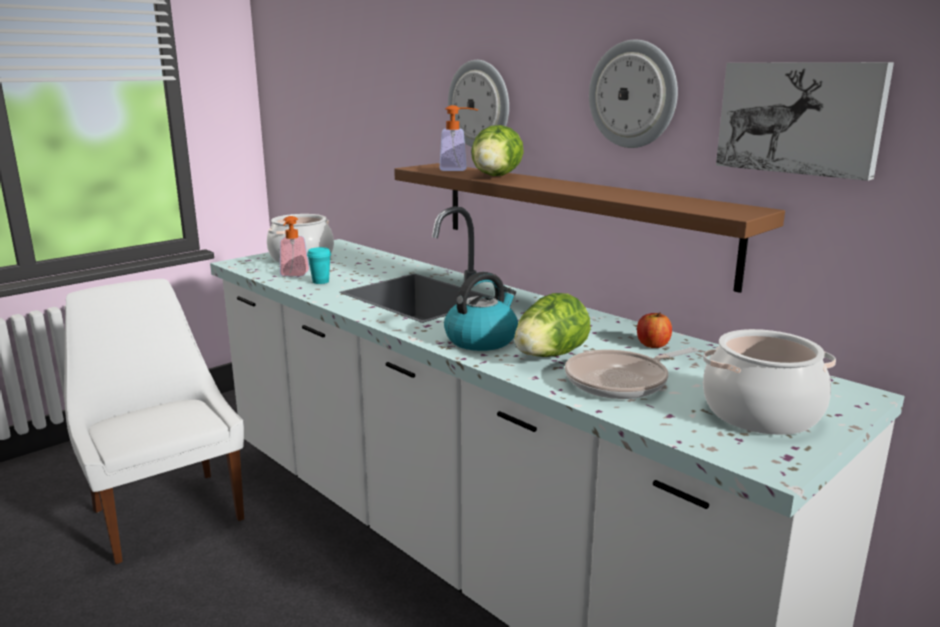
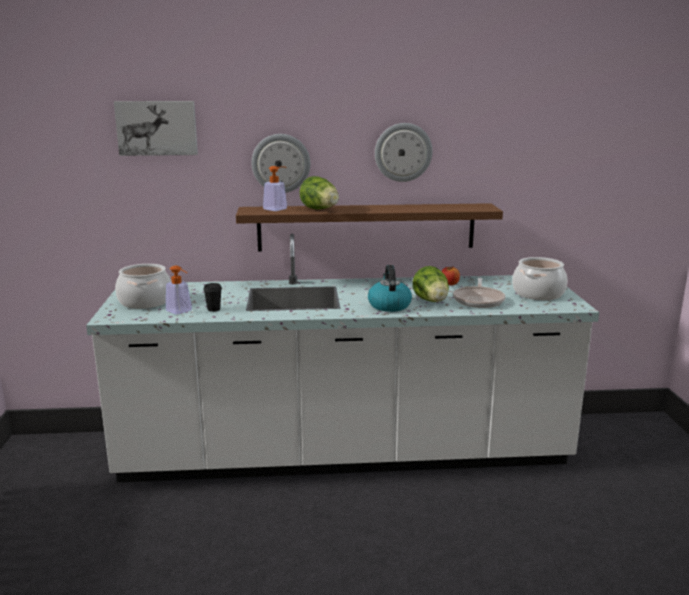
camera: 50 degrees left, 0 degrees up
white chair [64,279,244,564] -> none
turquoise cup [307,247,331,284] -> black cup [203,283,222,312]
picture [716,62,894,181] -> picture moved to [114,101,198,156]

